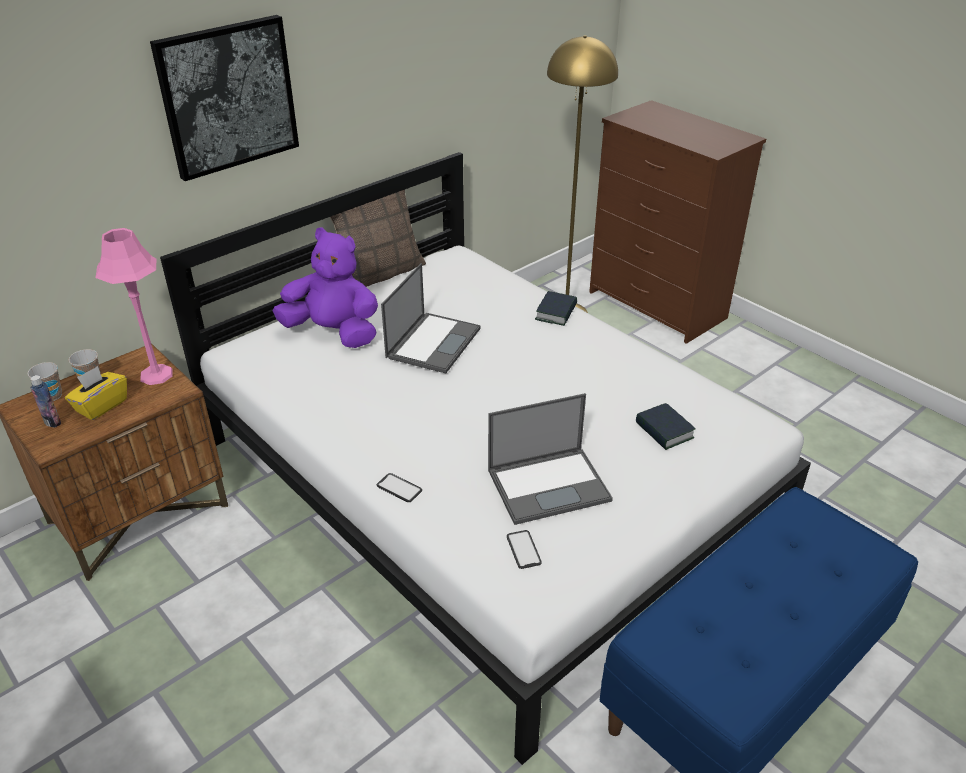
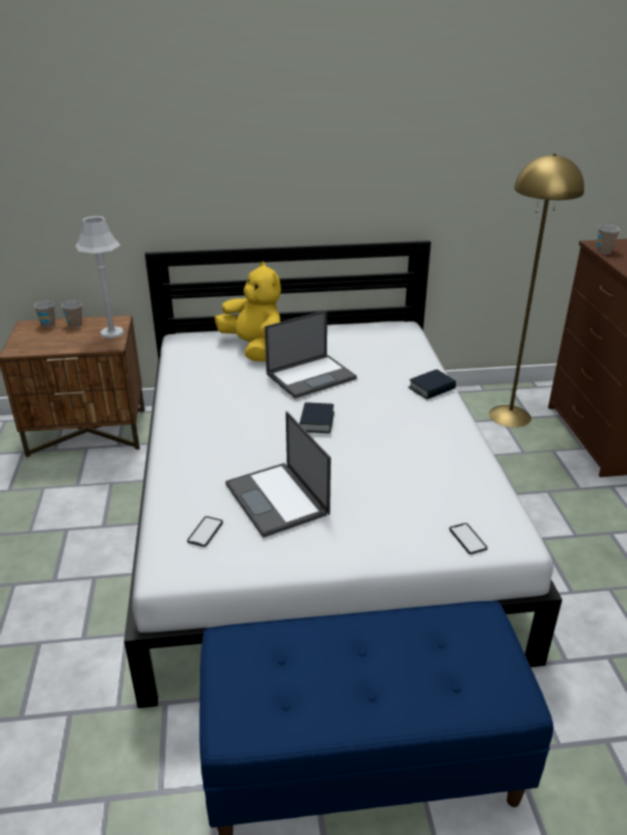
camera: 35 degrees right, 5 degrees down
bottle [30,375,61,427] -> none
yellow tissue box [65,366,127,420] -> none
pink table lamp [96,228,173,385] -> grey table lamp [76,216,124,338]
picture [150,15,299,181] -> none
purple plush toy [273,227,378,348] -> yellow plush toy [214,262,281,362]
pillow [330,190,426,287] -> none
phone [377,473,422,502] -> phone moved to [449,523,488,554]
laptop [488,393,613,525] -> laptop turned 45 degrees clockwise [226,411,331,538]
book [636,403,695,450] -> book moved to [299,402,334,433]
none -> cup [597,225,620,254]

